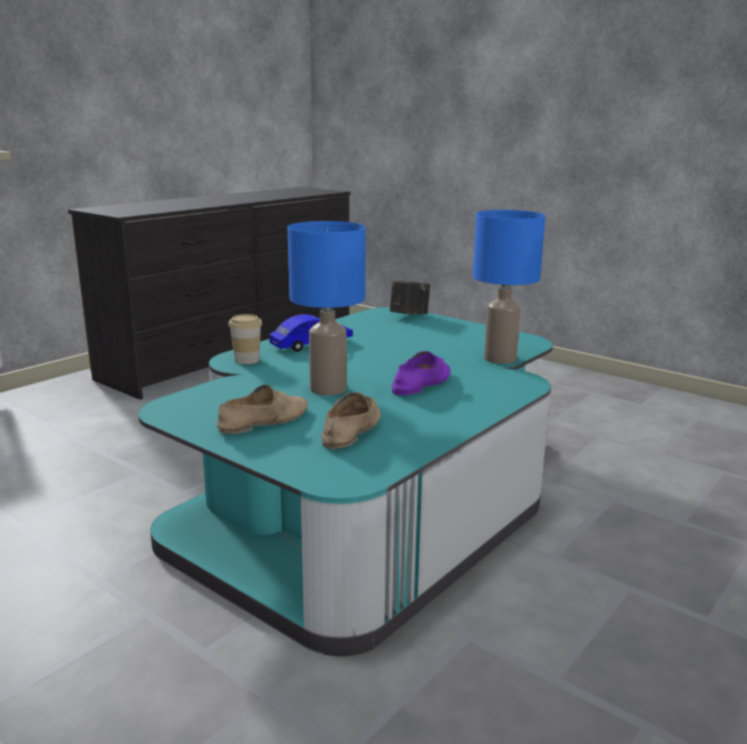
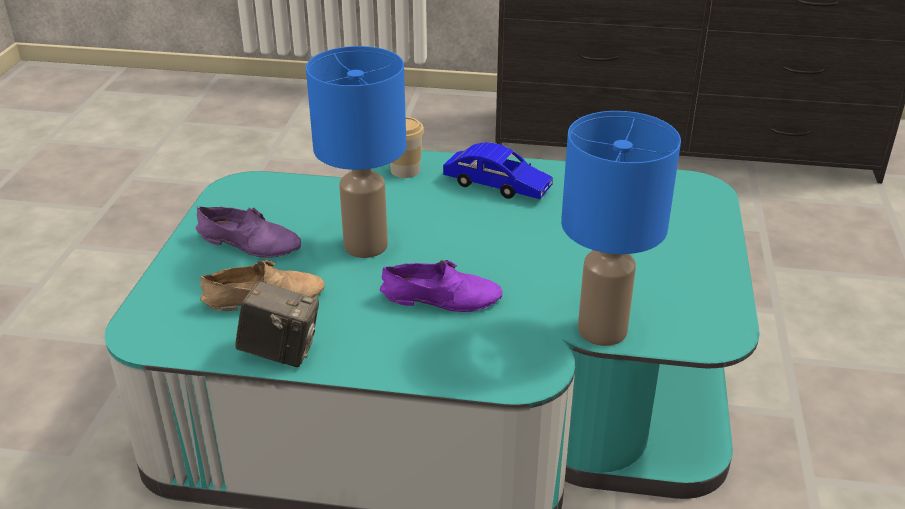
camera: 60 degrees right, 15 degrees up
beige shoe [216,384,308,434] -> purple shoe [196,206,301,258]
camera [390,280,430,314] -> camera moved to [235,281,319,367]

